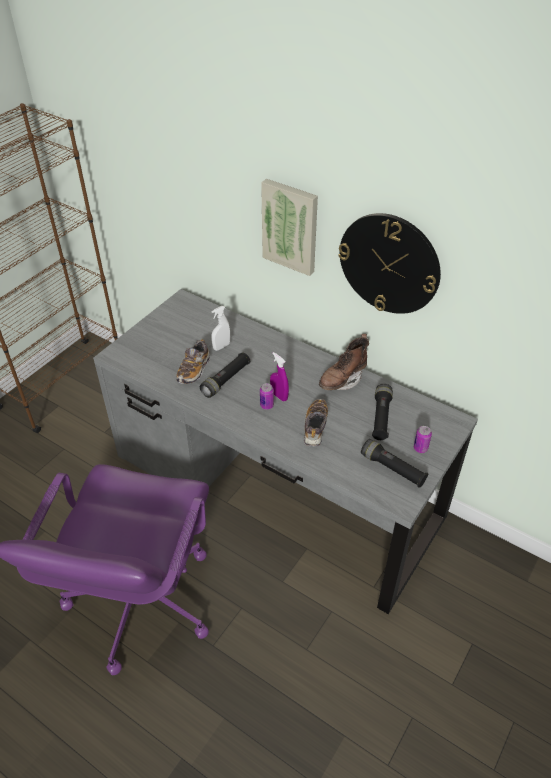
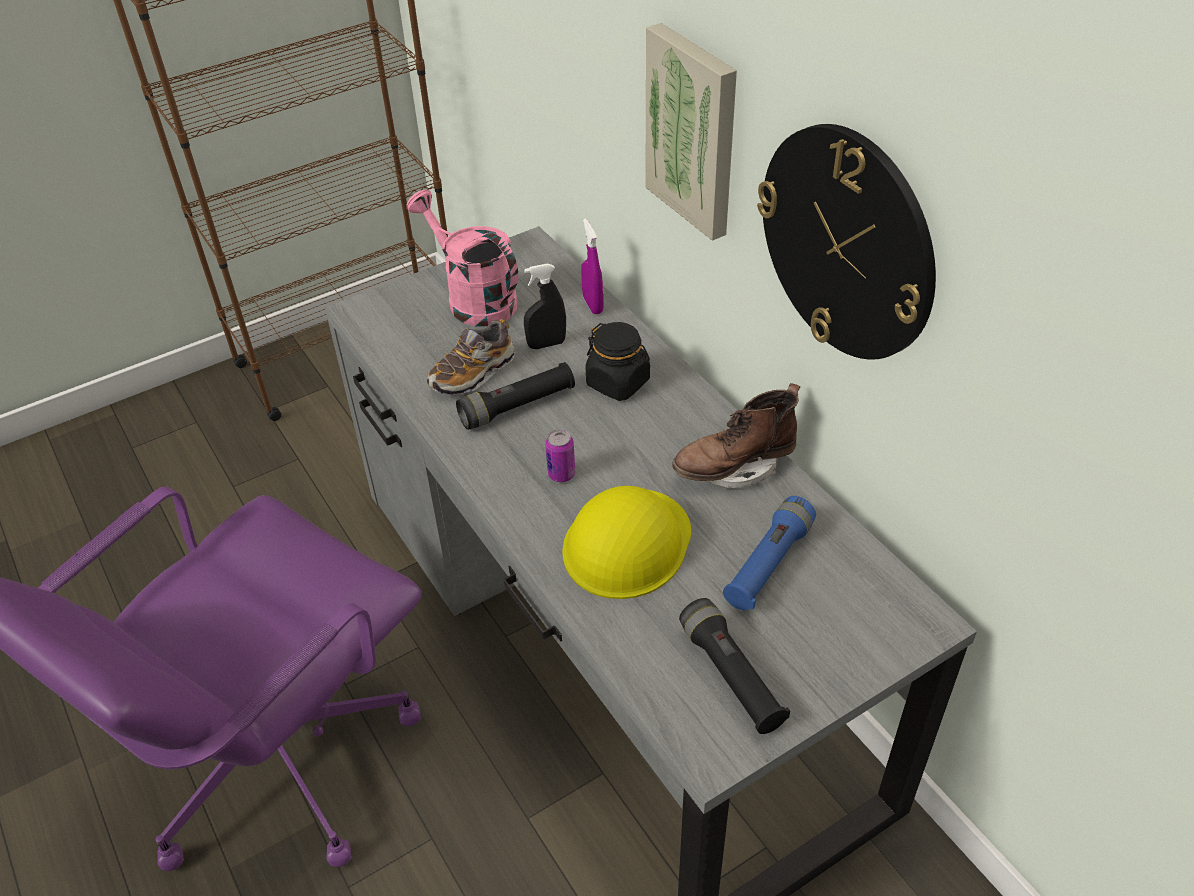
camera: 25 degrees right, 0 degrees up
white spray bottle [211,306,230,351] -> black spray bottle [524,263,566,349]
purple spray bottle [270,352,289,401] -> purple spray bottle moved to [581,219,603,314]
shoe [304,399,328,446] -> yellow hard hat [562,486,691,599]
black flashlight [372,384,393,440] -> blue flashlight [723,496,816,610]
can [414,426,432,453] -> none
none -> pink watering can [407,189,518,327]
none -> black jar [585,322,650,401]

